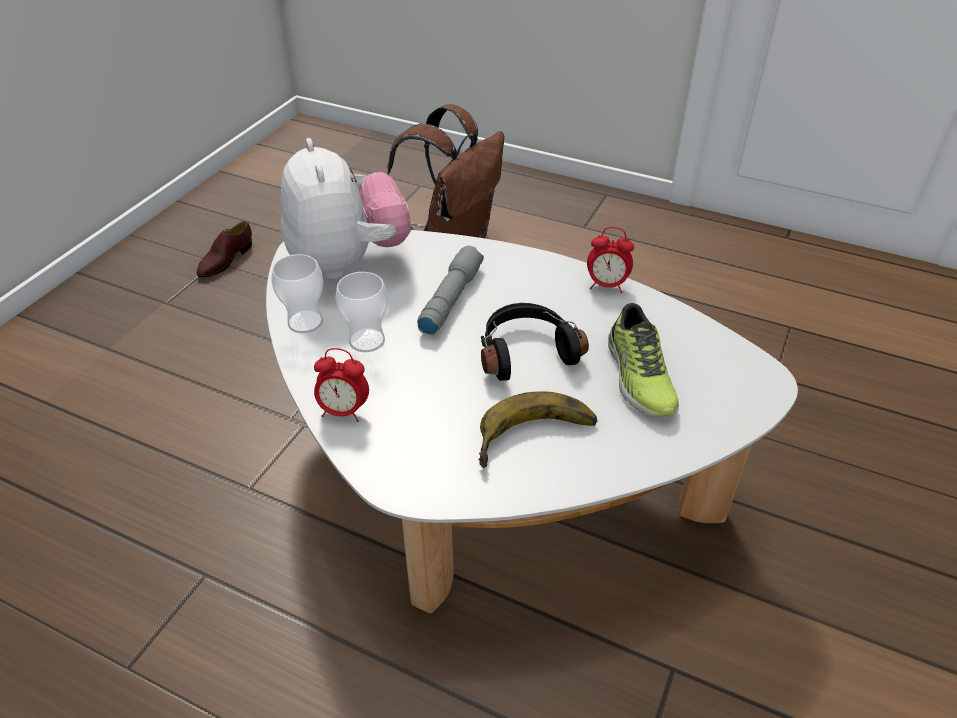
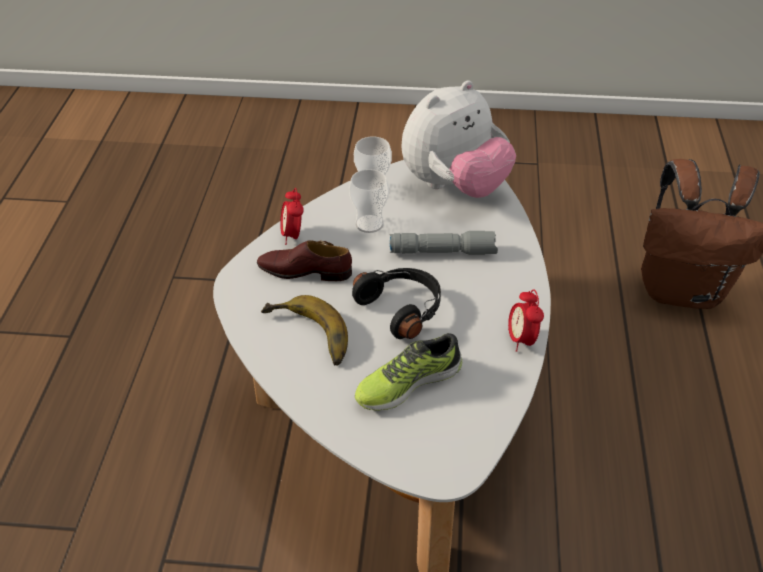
camera: 70 degrees right, 0 degrees up
brown shoe [196,221,252,278] -> brown shoe moved to [257,240,352,281]

